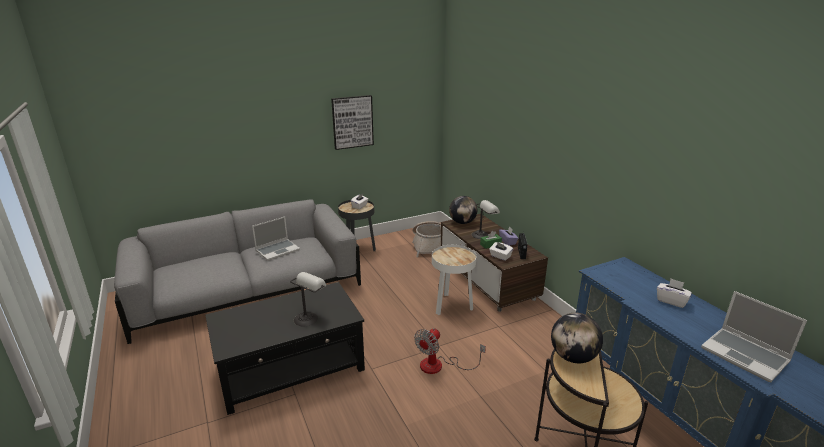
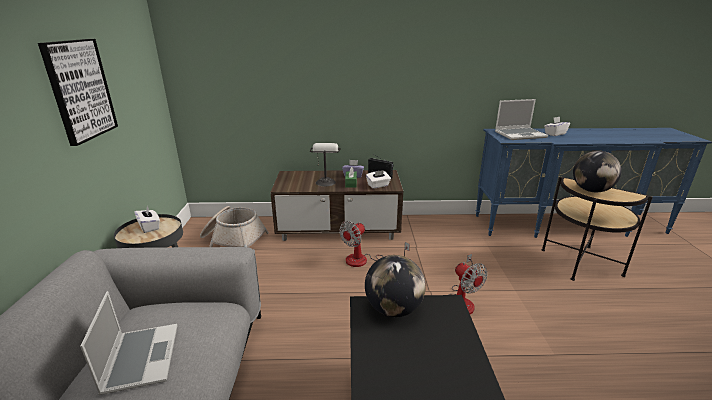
camera: 65 degrees left, 0 degrees up
table lamp [290,272,326,326] -> none
white side table [432,245,476,315] -> fan [339,221,410,267]
globe [449,196,477,224] -> globe moved to [365,255,426,317]
laptop [701,291,807,382] -> laptop moved to [495,99,548,140]

